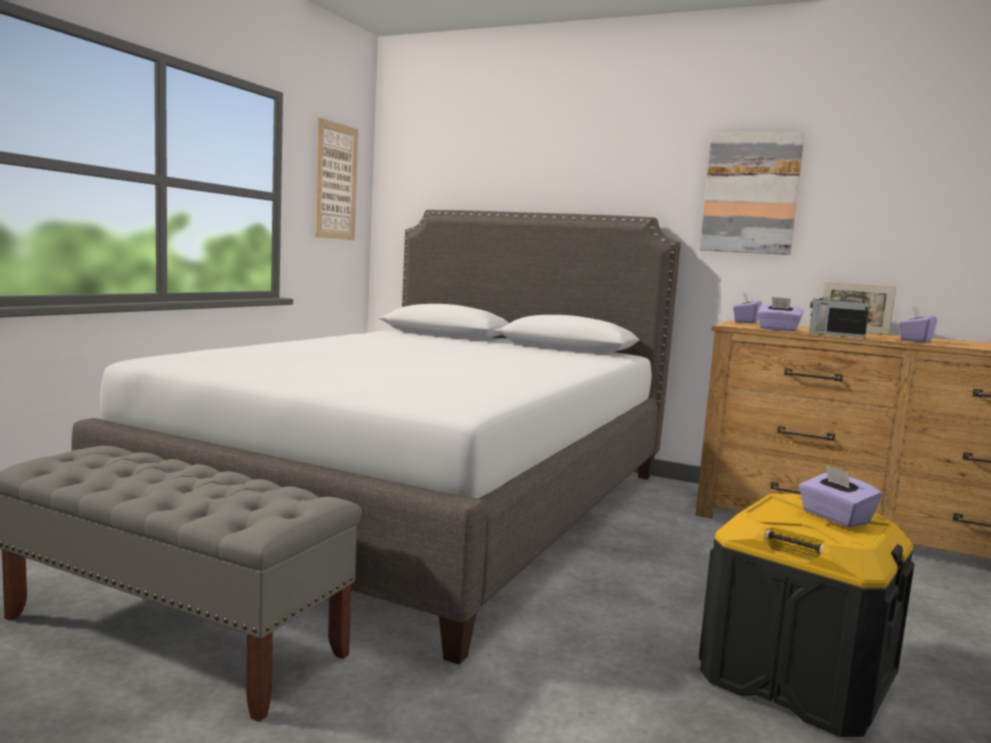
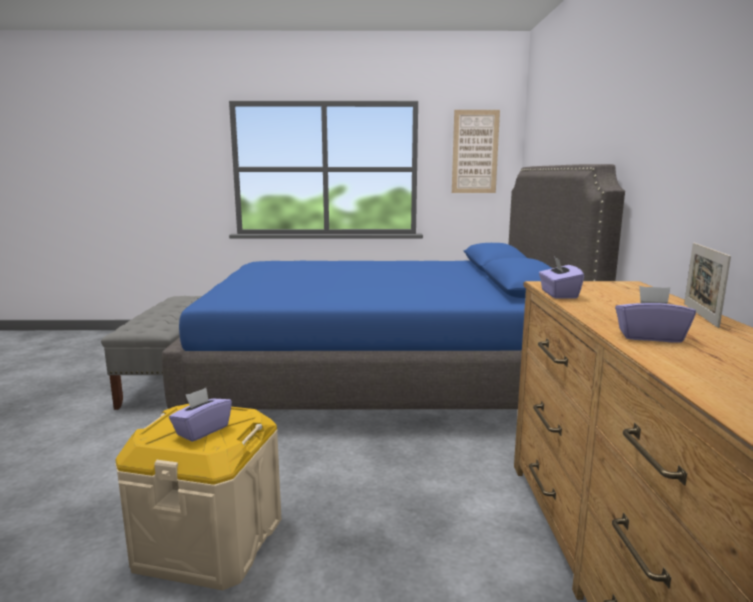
camera: 65 degrees right, 5 degrees up
grey bed [71,210,681,665] -> blue bed [162,164,625,410]
black storage box [699,494,915,737] -> beige storage box [115,404,281,590]
picture [700,132,805,255] -> none
purple tissue box [733,293,762,324] -> none
radio [809,292,870,338] -> none

